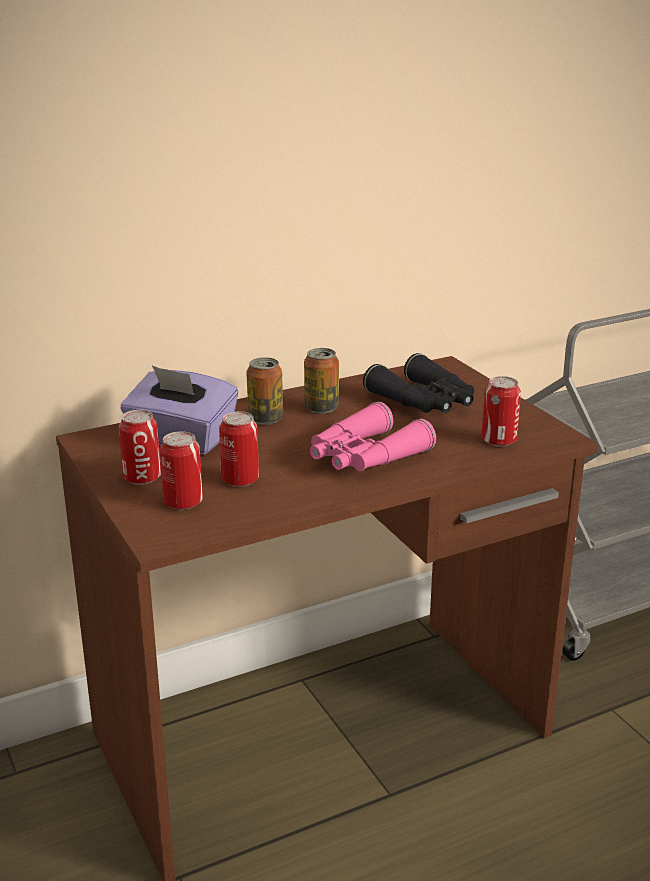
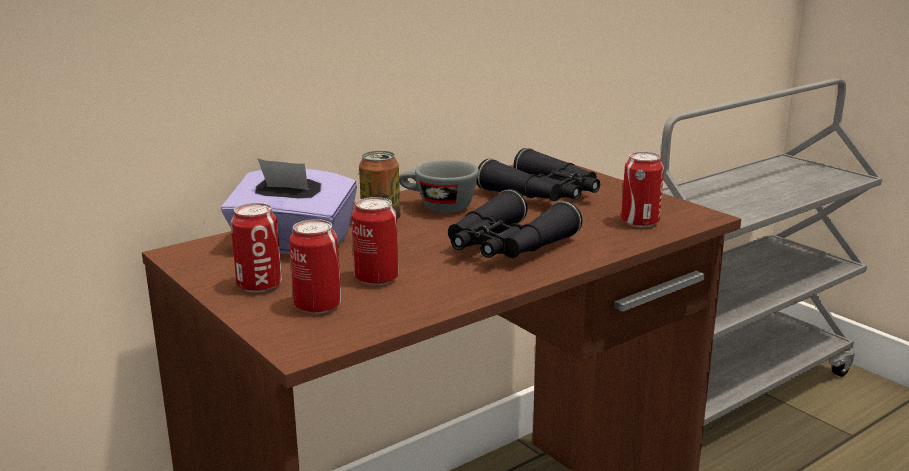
camera: 10 degrees left, 5 degrees down
can [304,348,339,414] -> grey cup [399,160,479,213]
pink binoculars [310,402,436,471] -> black binoculars [448,189,582,258]

